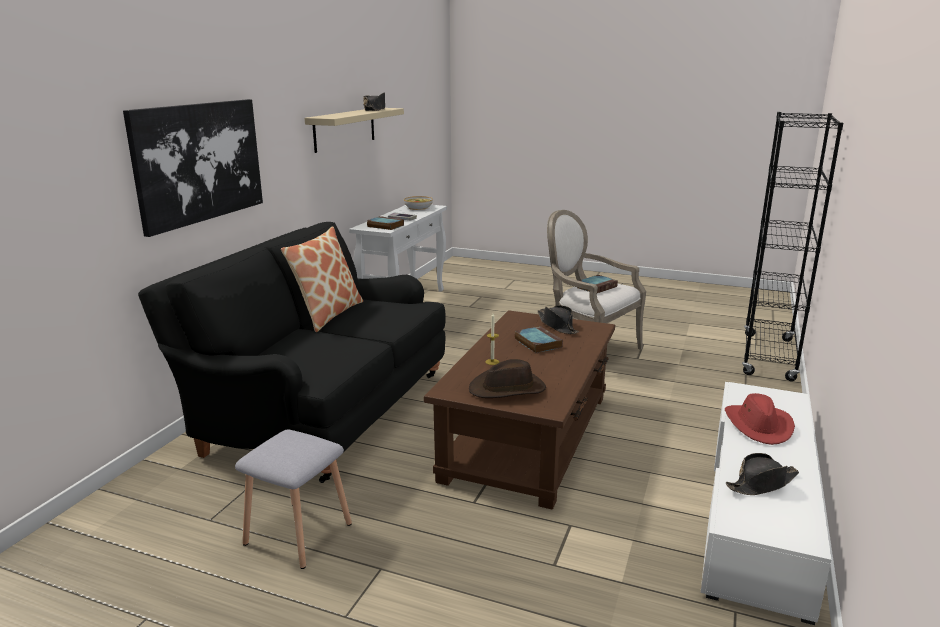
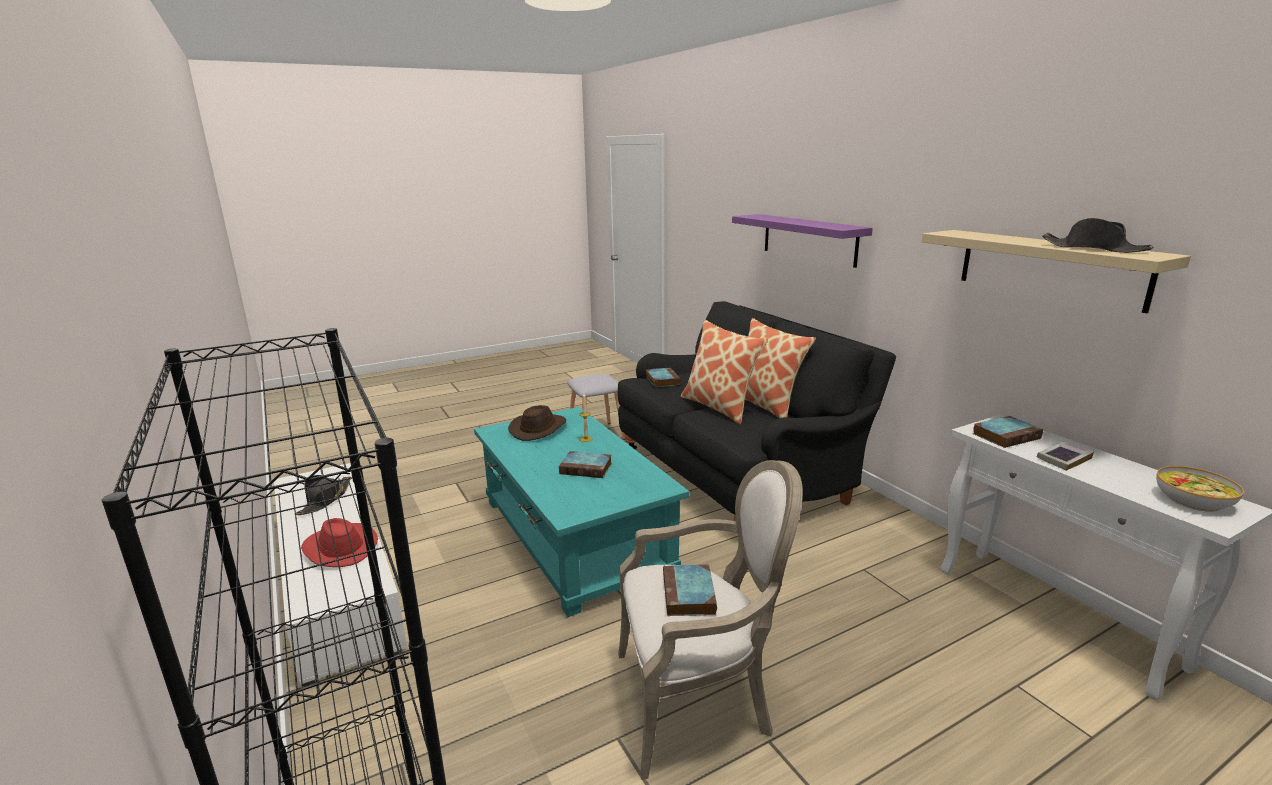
camera: 130 degrees right, 0 degrees up
picture [123,99,263,237] -> purple shelf [732,214,873,268]
brown coffee table [424,310,615,510] -> turquoise coffee table [474,407,689,617]
black hat [537,305,579,334] -> none
none -> book [646,368,681,387]
none -> pillow [681,320,768,424]

